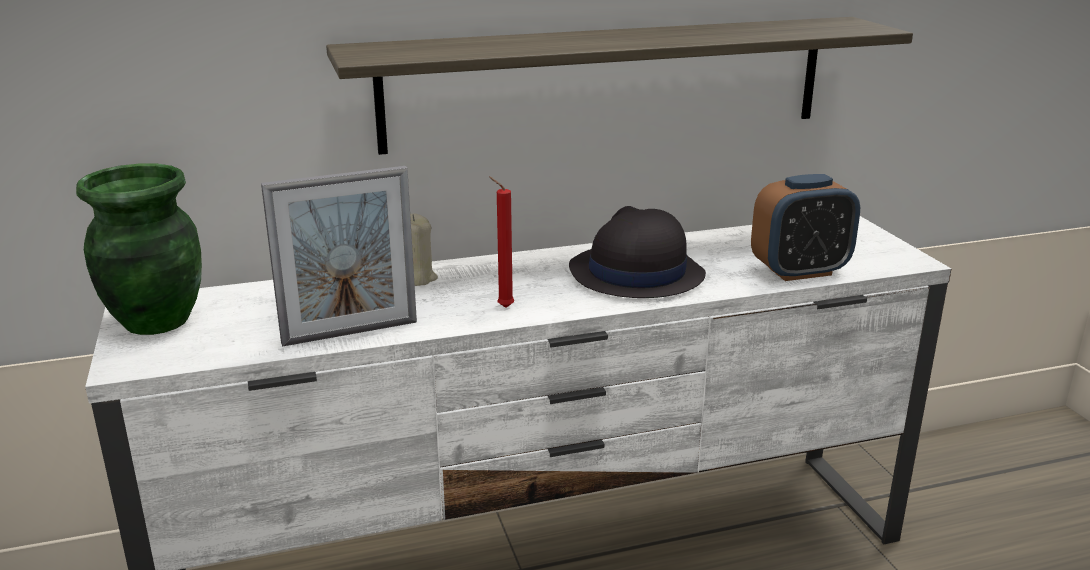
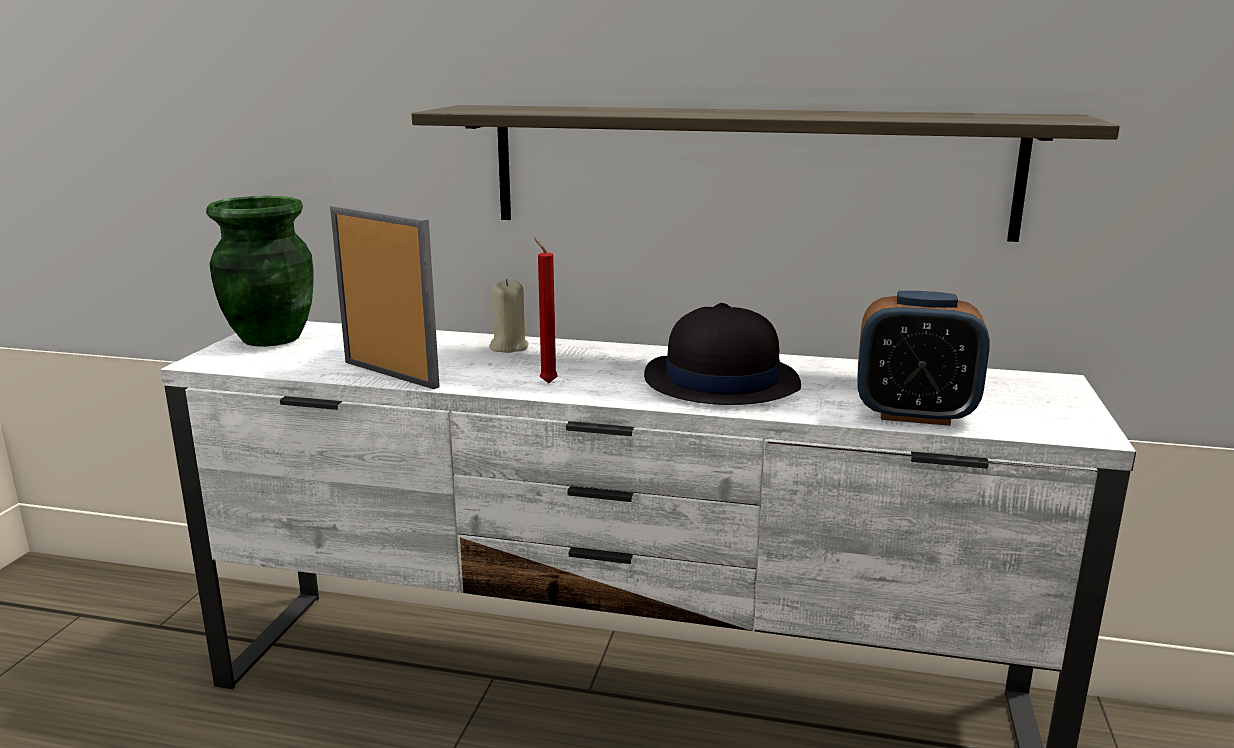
camera: 30 degrees right, 5 degrees down
picture frame [261,166,417,347] -> picture frame turned 150 degrees counterclockwise [330,205,440,389]

